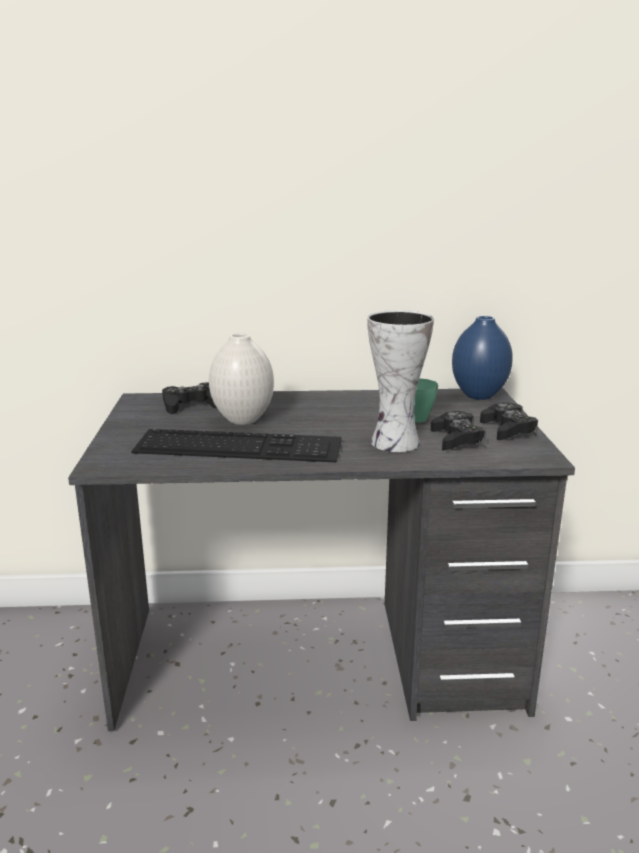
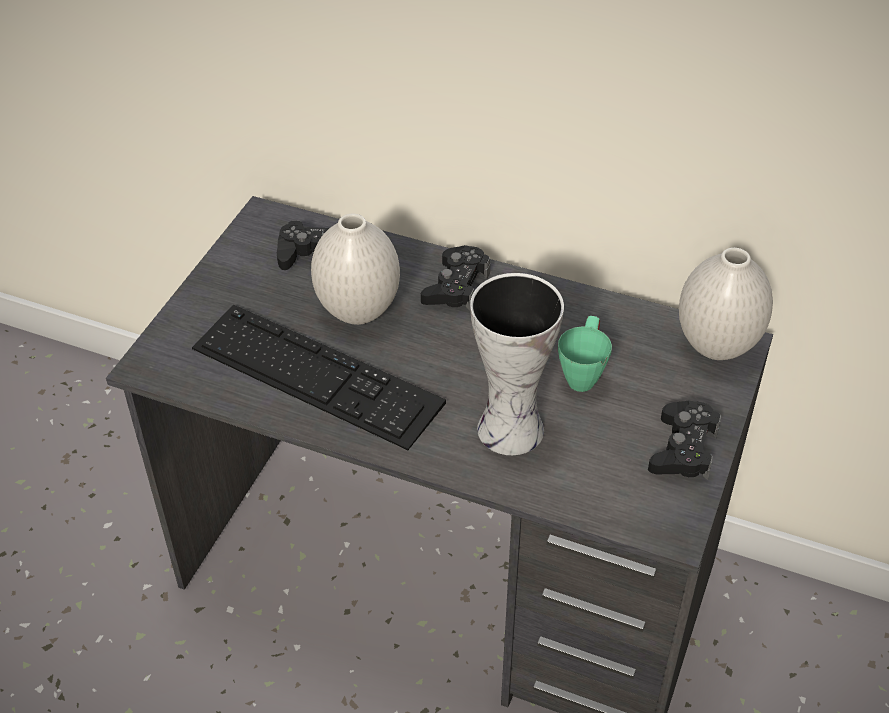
camera: 25 degrees right, 25 degrees up
black game controller [431,411,486,450] -> black game controller moved to [421,245,490,310]
blue vase [452,316,513,400] -> white vase [679,248,773,360]

